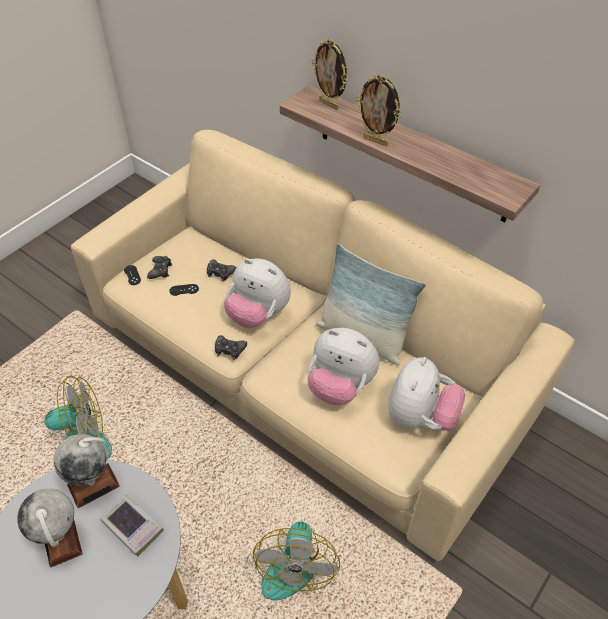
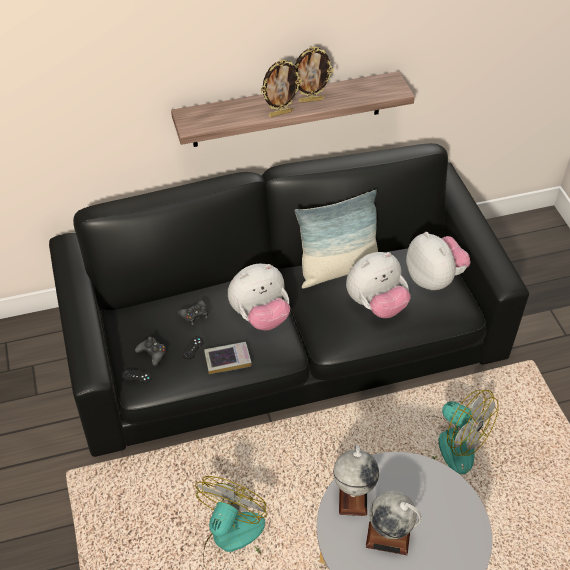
camera: 55 degrees left, 0 degrees up
beige sofa [71,130,574,561] -> black sofa [49,143,529,457]
book [101,495,164,557] -> book moved to [204,342,251,374]
black game controller [215,335,247,360] -> none
picture frame [312,39,348,110] -> picture frame moved to [295,46,334,103]

